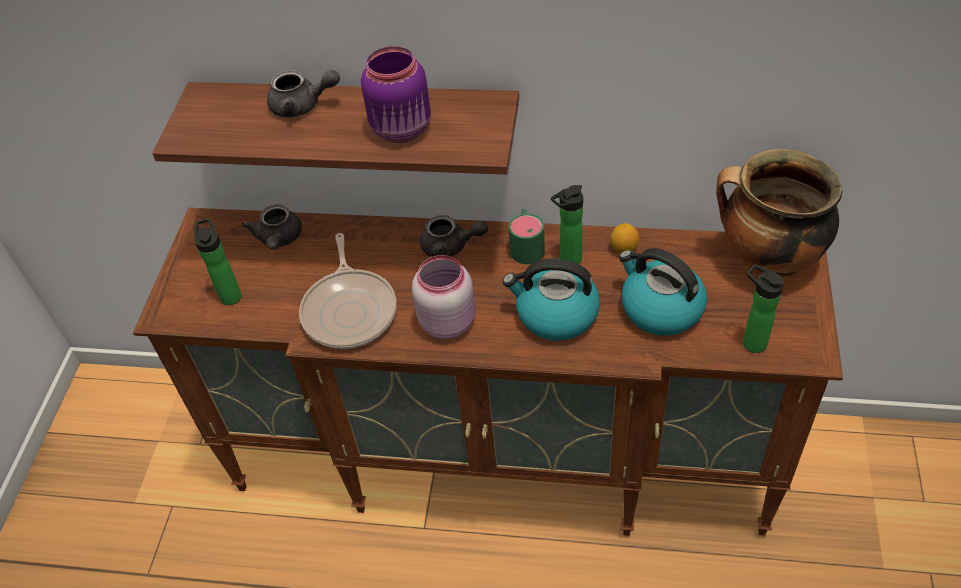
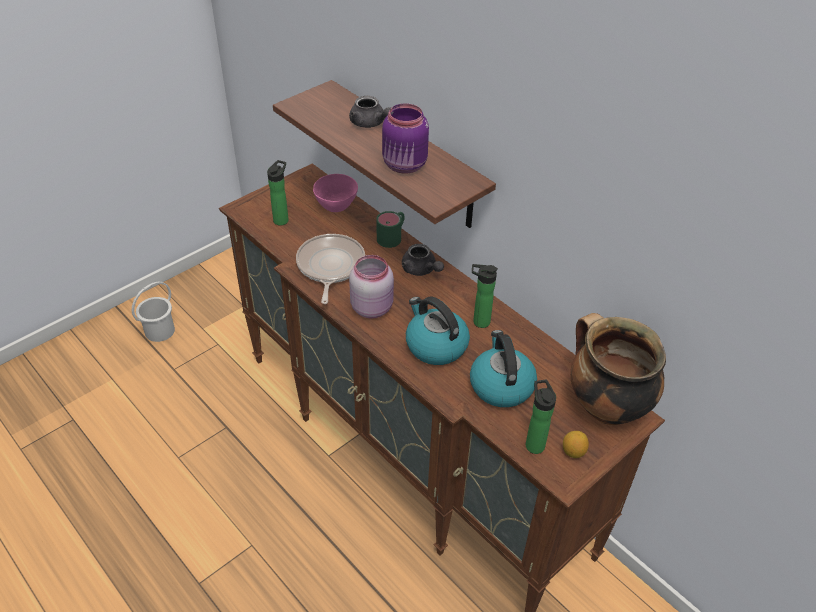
camera: 35 degrees right, 5 degrees down
grey teapot [242,205,302,250] -> pink bowl [313,174,358,212]
frying pan [299,233,397,349] -> frying pan turned 150 degrees clockwise [296,234,365,304]
green mug [509,209,545,264] -> green mug moved to [376,211,405,248]
lemon [611,223,640,253] -> lemon moved to [563,431,589,458]
none -> white bucket [132,282,175,342]

